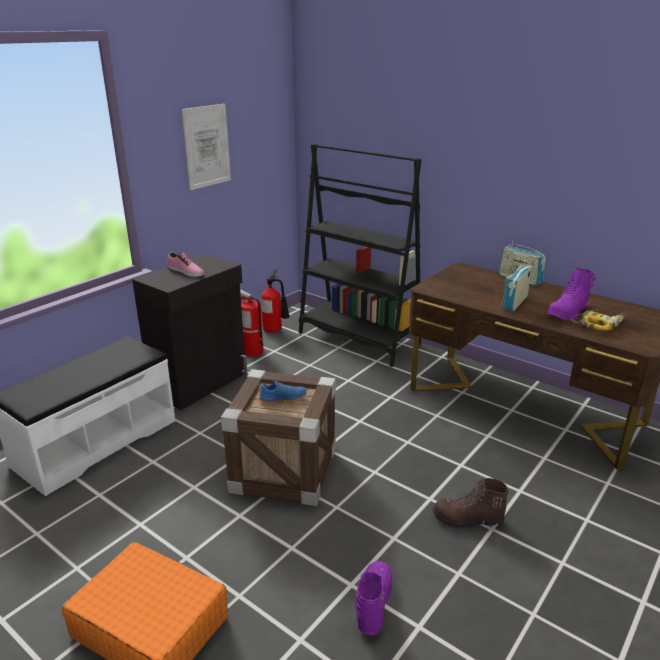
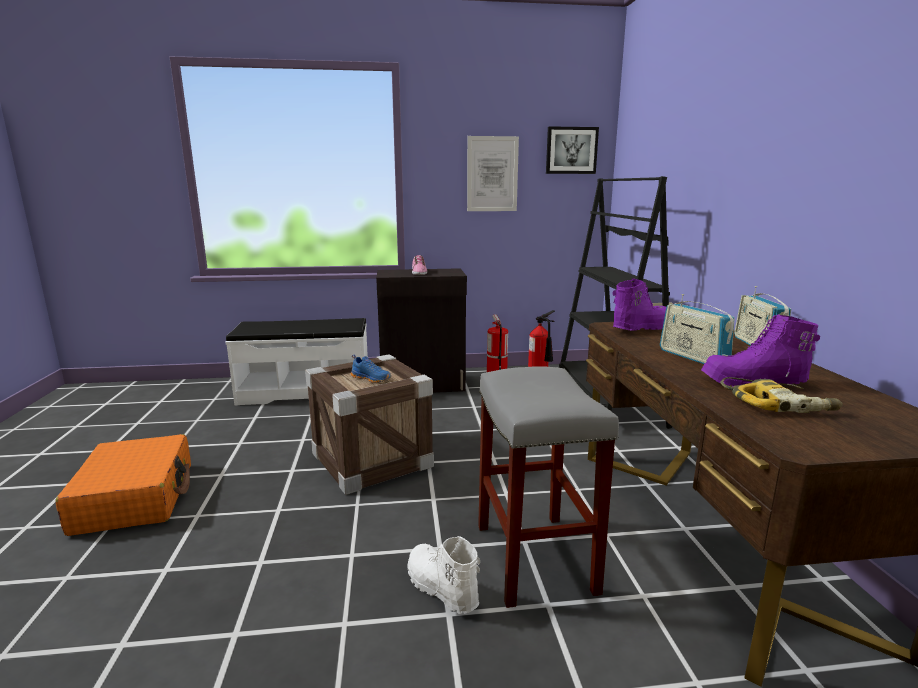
camera: 45 degrees right, 10 degrees down
purple boot [353,561,392,635] -> purple boot moved to [613,279,666,331]
brown boot [432,478,509,529] -> white boot [407,536,480,614]
radio [502,260,532,311] -> radio turned 105 degrees counterclockwise [660,294,735,364]
none -> grey stool [478,366,619,608]
none -> picture [546,126,599,174]

